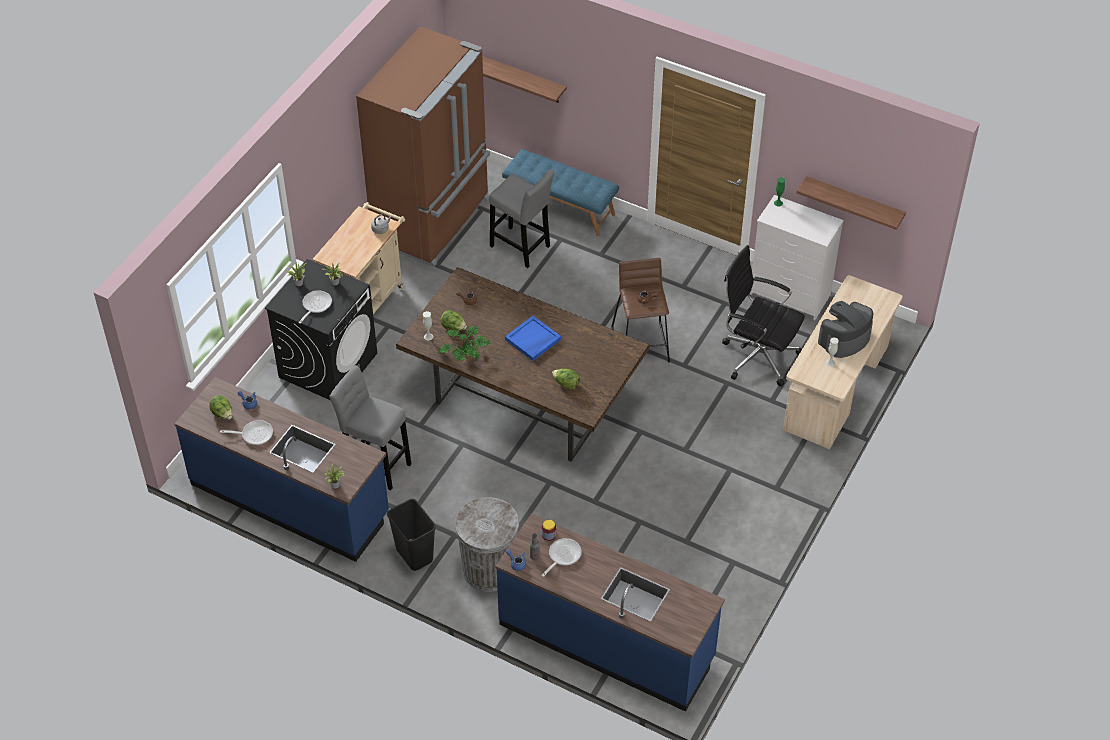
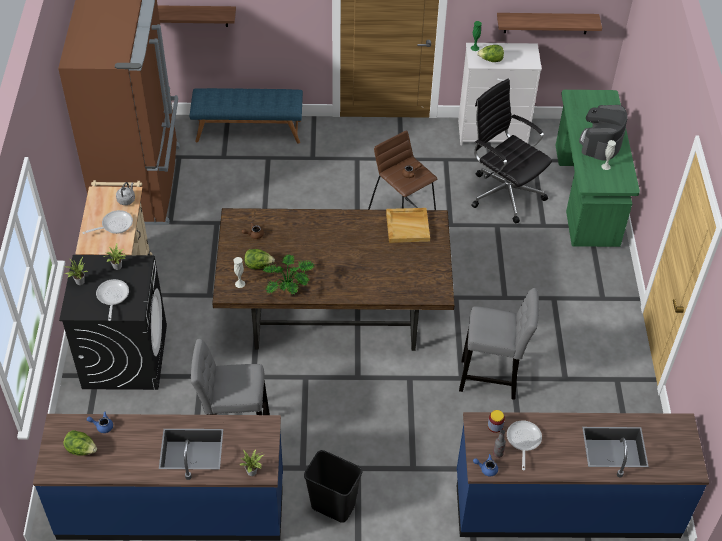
camera: 30 degrees left, 0 degrees up
frying pan [220,420,273,445] -> frying pan moved to [82,210,133,234]
grey trash can [455,497,519,592] -> none
grey stool [489,169,555,268] -> grey stool moved to [459,288,539,400]
blue tray [505,316,561,361] -> none
lettuce [552,369,580,389] -> lettuce moved to [477,45,504,62]
black office chair [722,245,805,387] -> black office chair turned 45 degrees clockwise [471,79,552,223]
beige desk [783,275,903,449] -> green desk [556,90,640,247]
none -> beige tray [386,208,430,243]

